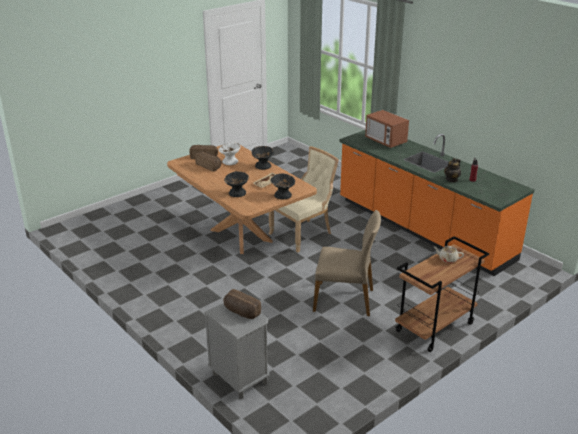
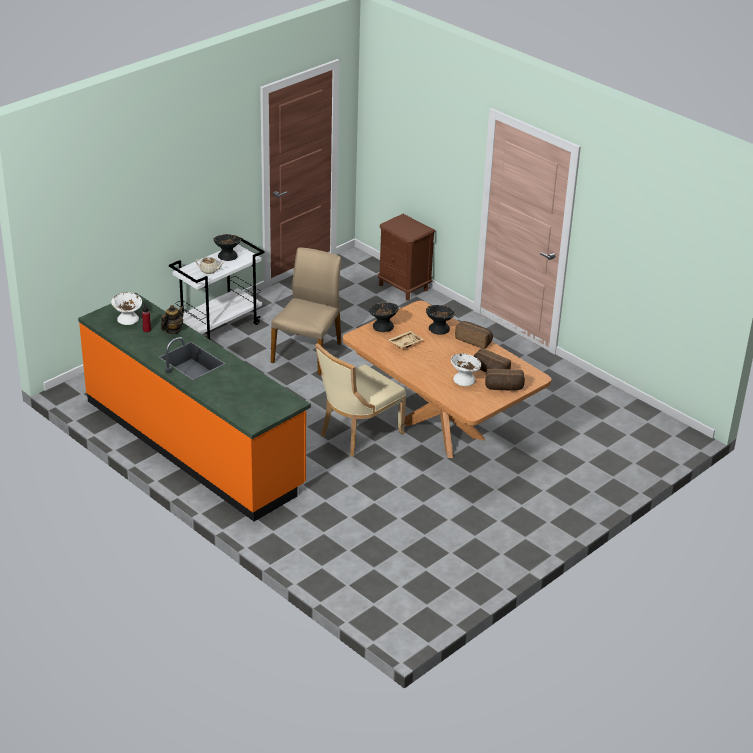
camera: 175 degrees right, 5 degrees up
grey nightstand [204,303,270,399] -> brown nightstand [378,214,435,301]
bread [224,289,261,319] -> bread moved to [455,321,493,349]
black bowl [251,146,274,170] -> black bowl moved to [214,234,241,261]
beige chair [313,210,381,316] -> beige chair turned 105 degrees clockwise [271,247,341,375]
microwave [365,110,409,148] -> none
brown cart [395,236,489,352] -> white cart [169,235,265,339]
none -> white bowl [111,292,142,325]

